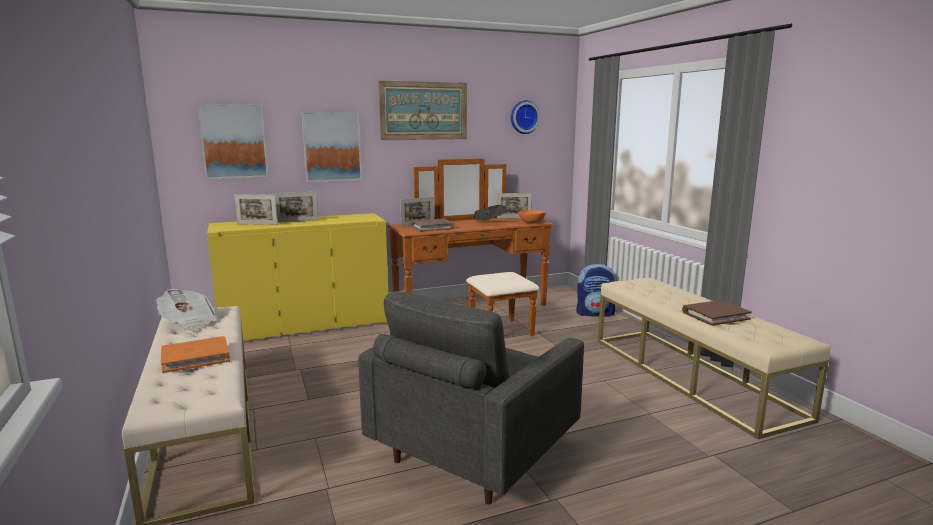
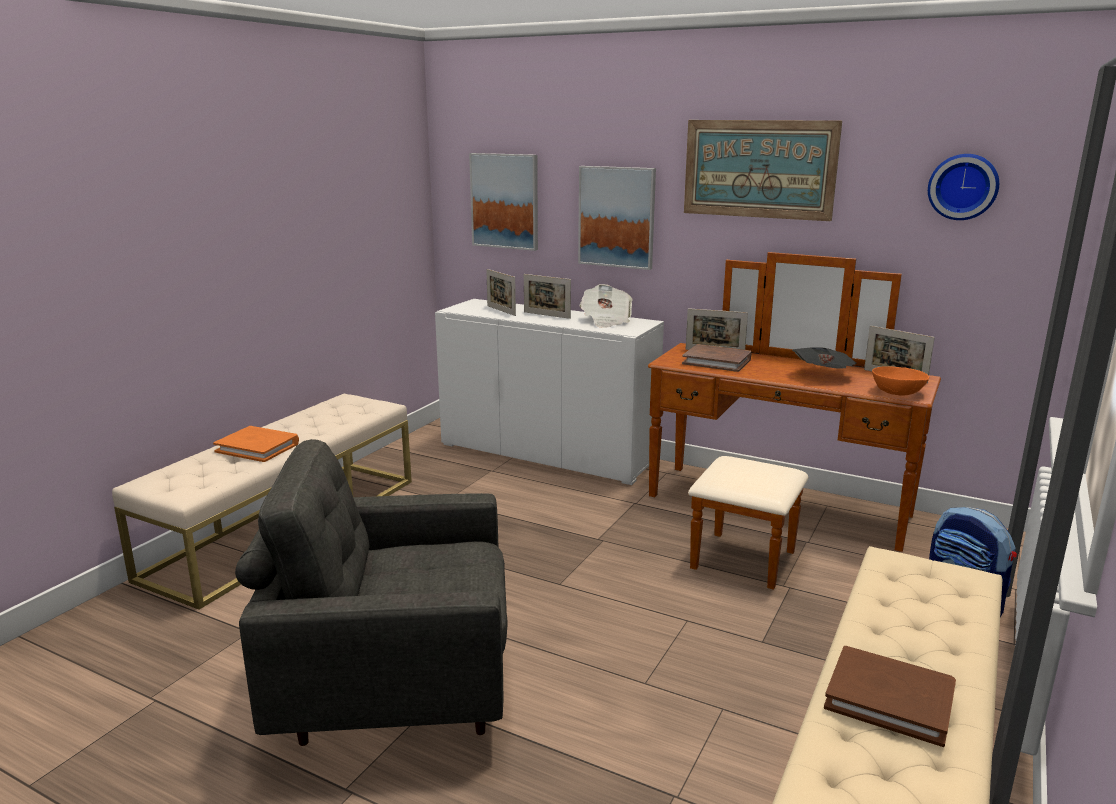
camera: 50 degrees right, 5 degrees up
newspaper [156,289,217,331] -> newspaper moved to [580,284,632,328]
yellow cabinet [207,213,388,340] -> white cabinet [435,299,664,485]

